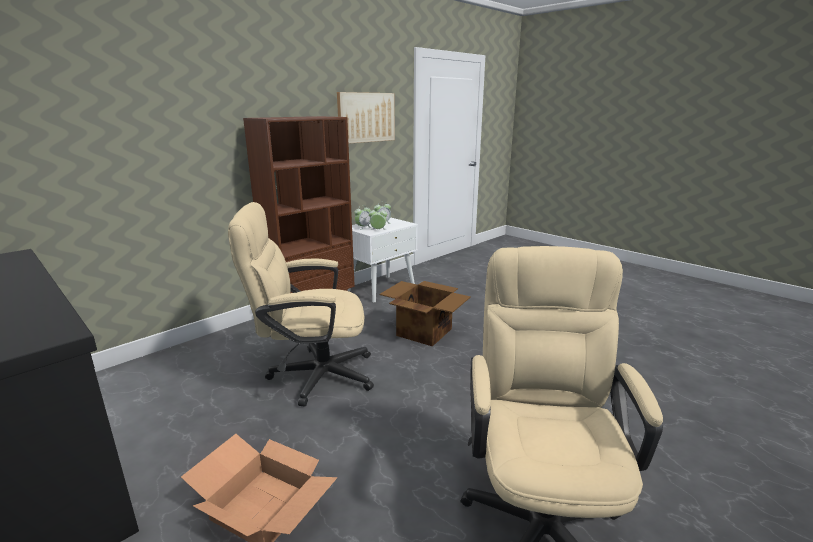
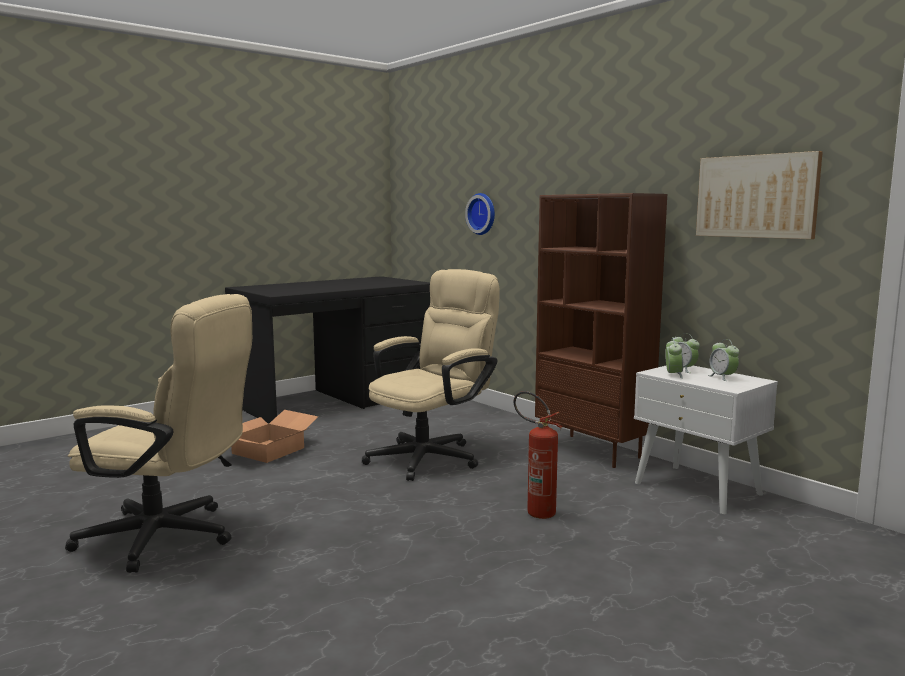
camera: 95 degrees right, 10 degrees down
beige office chair [228,202,374,407] -> beige office chair turned 45 degrees clockwise [362,269,500,481]
cardboard box [380,281,471,346] -> fire extinguisher [514,391,563,519]
none -> wall clock [465,193,495,235]

